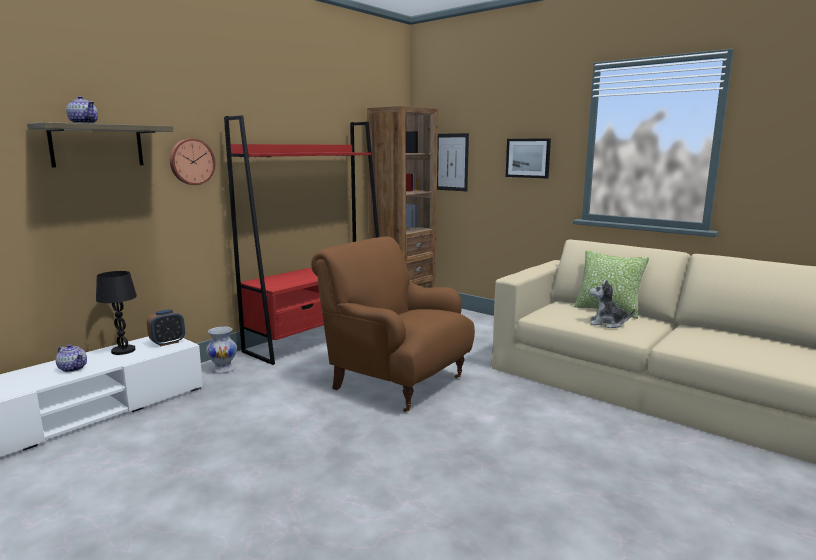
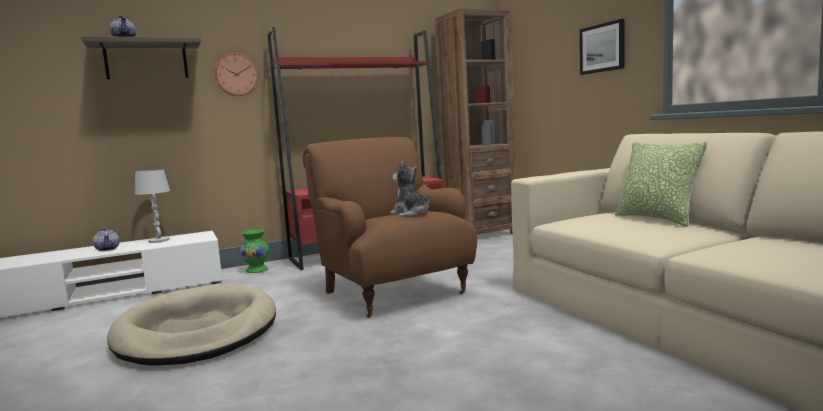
camera: 25 degrees right, 5 degrees down
black table lamp [96,271,137,355] -> white table lamp [135,169,170,243]
alarm clock [147,309,185,346] -> none
white vase [206,326,237,373] -> green vase [240,229,270,273]
picture [437,133,469,191] -> none
plush toy [589,279,635,328] -> plush toy moved to [390,161,430,216]
none -> beige dog bed [107,284,276,366]

